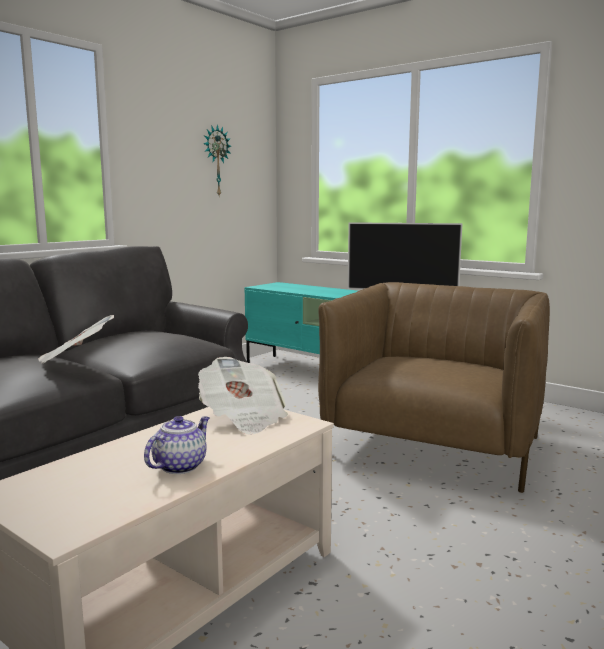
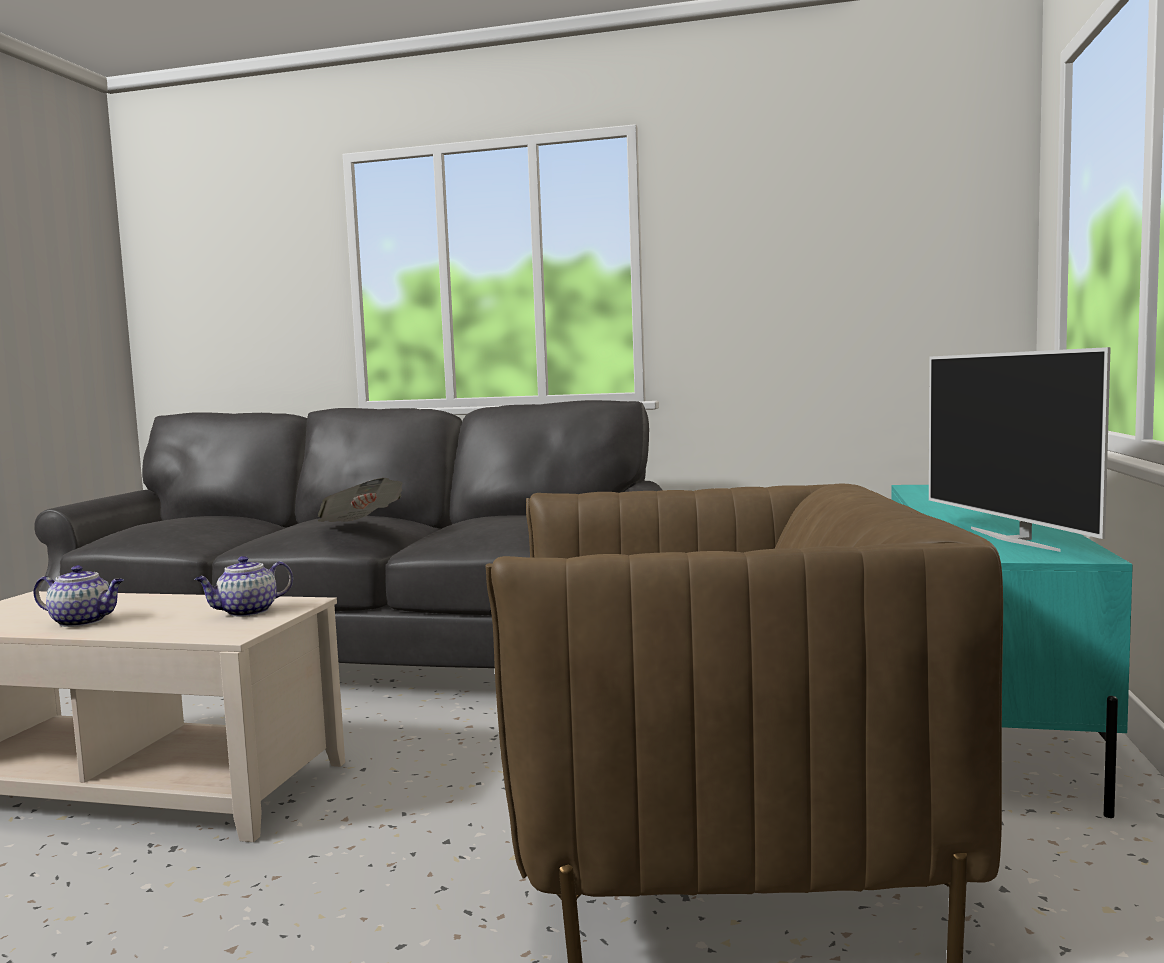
camera: 65 degrees right, 5 degrees down
newspaper [198,357,288,435] -> teapot [194,556,293,617]
wall clock [203,124,231,196] -> none

